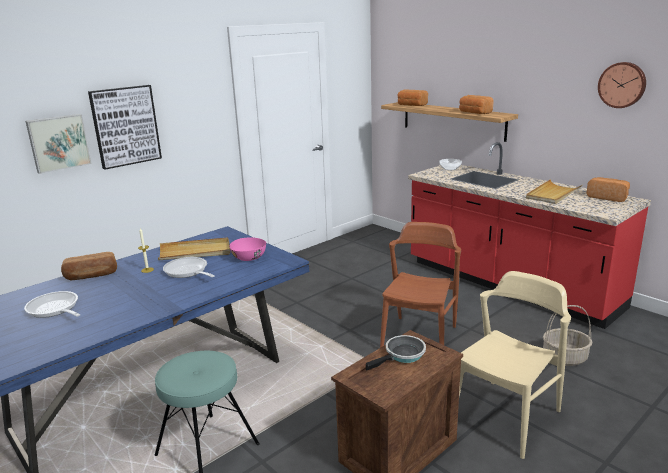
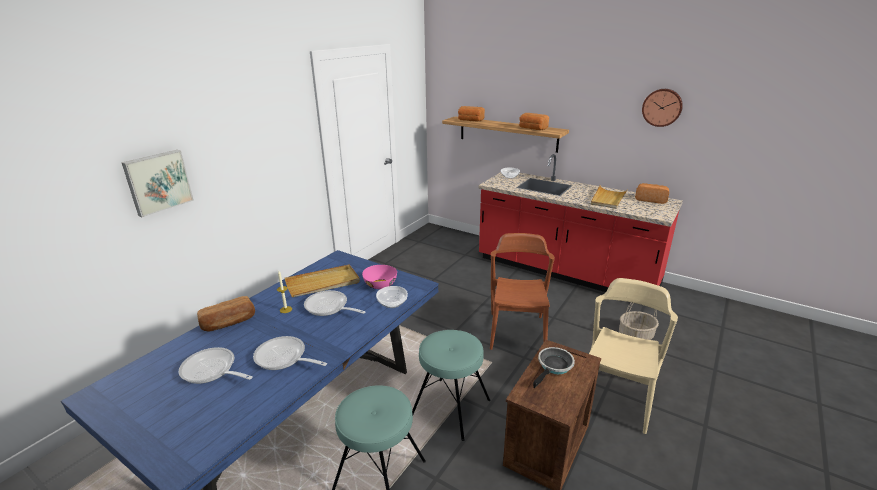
camera: 15 degrees left, 5 degrees up
picture [88,85,162,170] -> none
none -> frying pan [253,336,327,370]
none -> bowl [376,286,408,308]
none -> turquoise stool [412,330,490,441]

